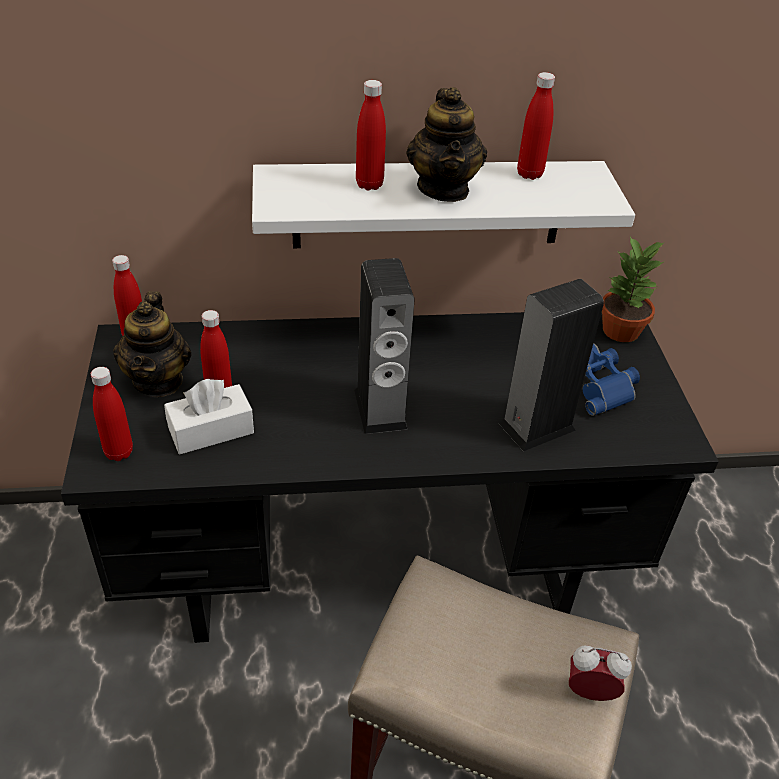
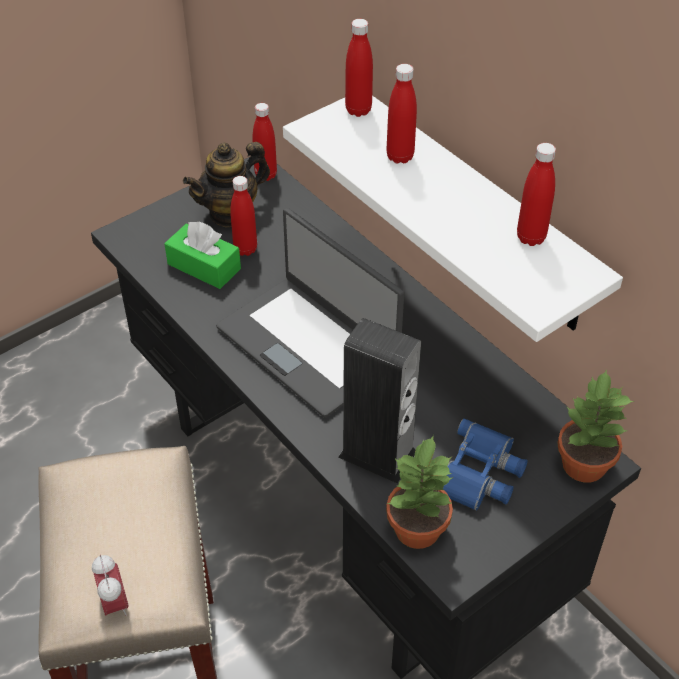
camera: 60 degrees right, 5 degrees up
red bottle [91,367,133,461] -> red bottle moved to [345,19,373,117]
white tissue box [164,379,254,454] -> green tissue box [164,222,241,289]
speaker [354,258,415,434] -> laptop [216,208,404,418]
teapot [406,87,487,202] -> none
none -> potted plant [386,435,453,549]

